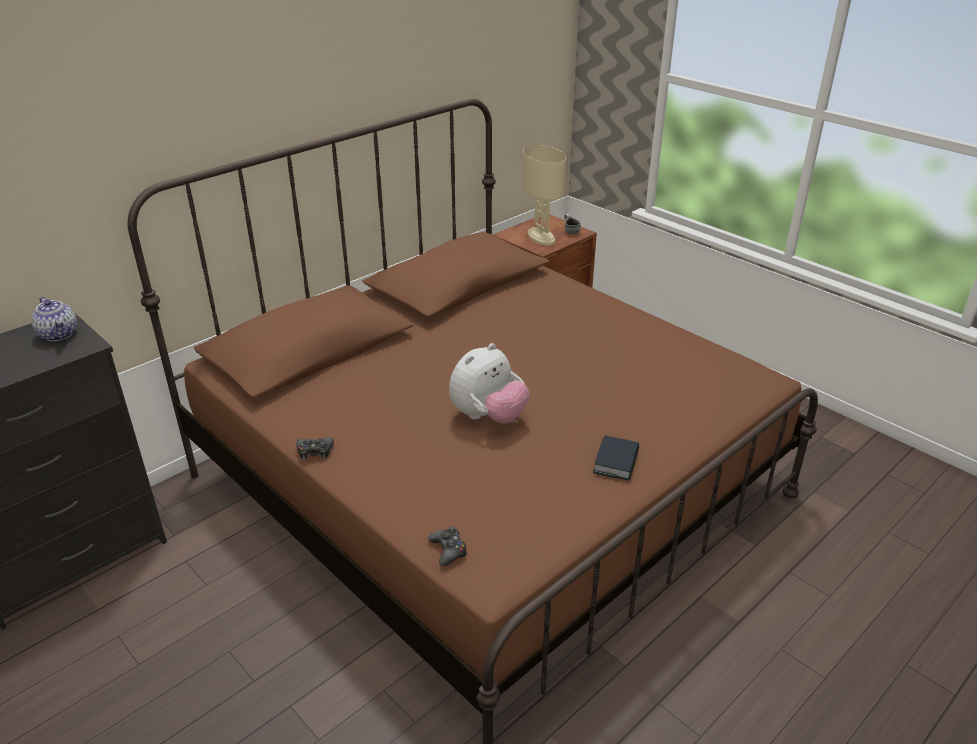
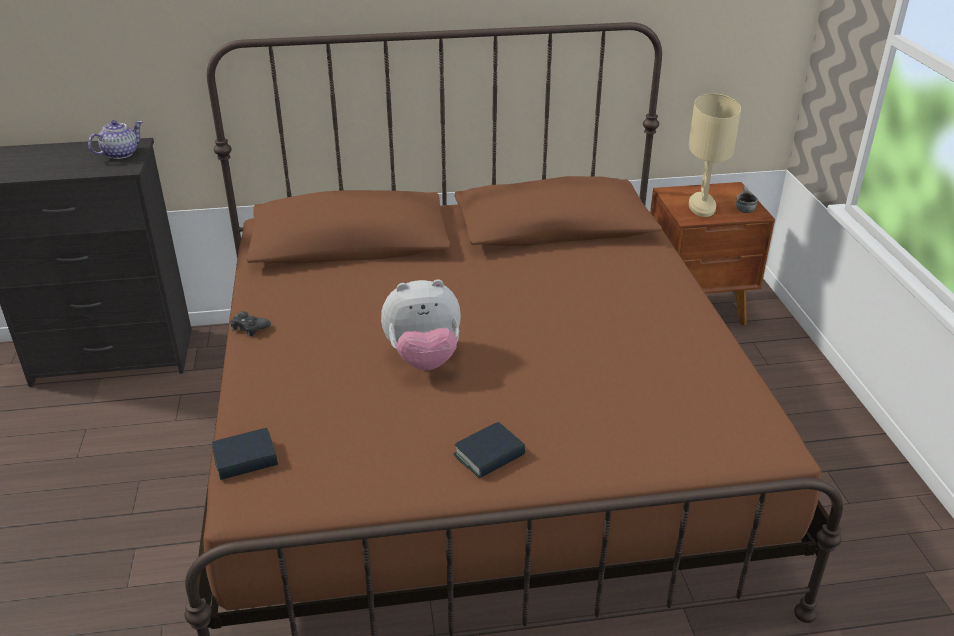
camera: 35 degrees right, 0 degrees up
teapot [31,297,77,341] -> teapot turned 135 degrees counterclockwise [88,120,143,159]
black game controller [428,526,467,566] -> book [212,428,278,480]

